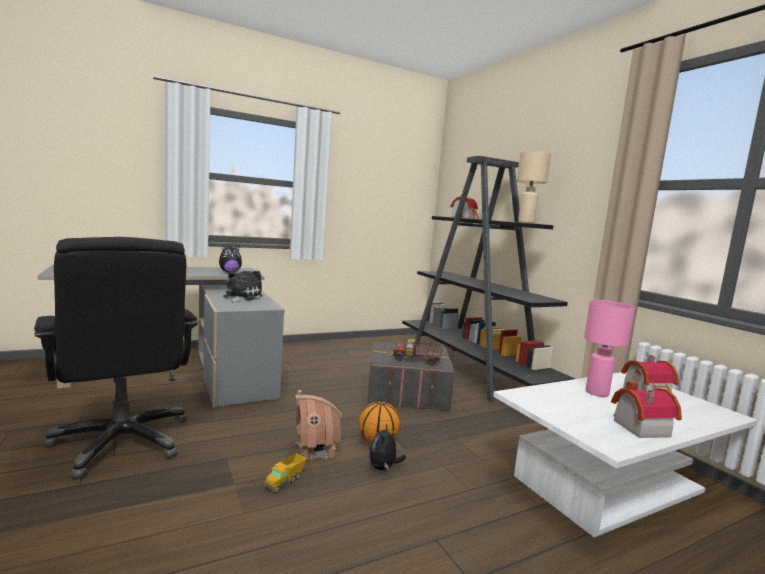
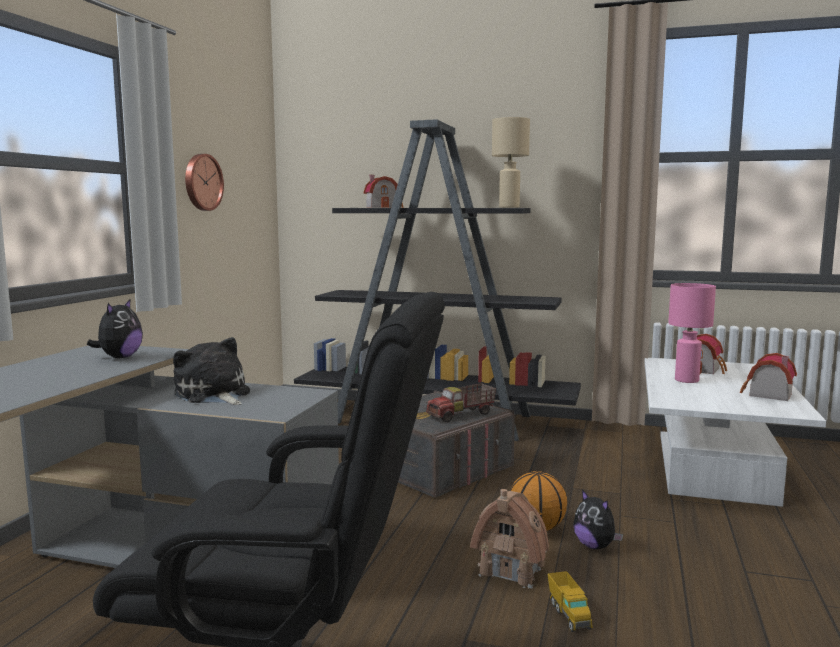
camera: 45 degrees left, 0 degrees up
none -> wall clock [185,154,224,211]

